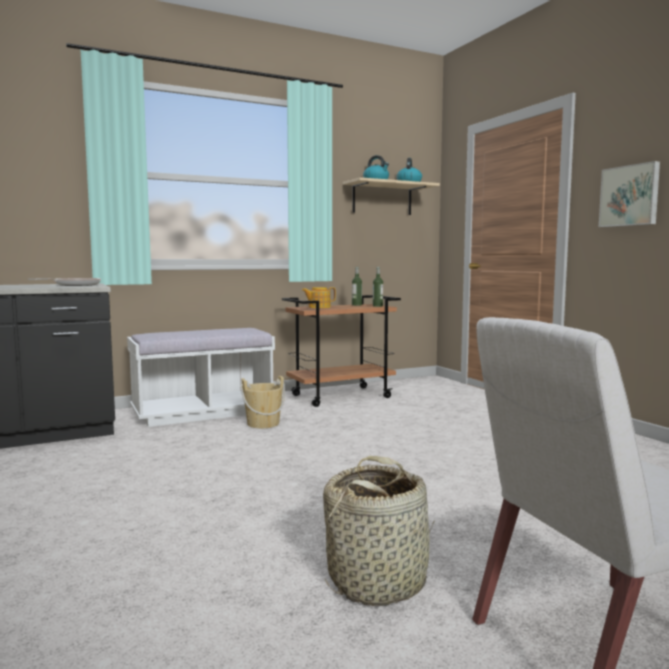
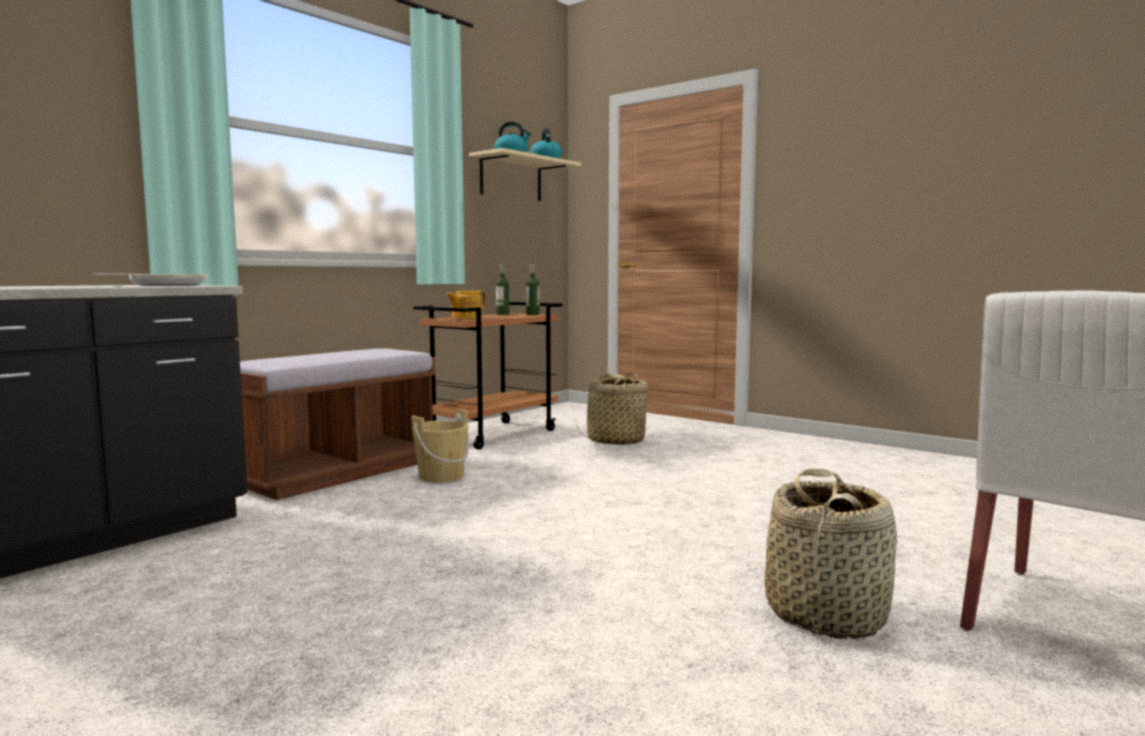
camera: 25 degrees left, 0 degrees up
white bench [127,328,275,427] -> brown bench [240,348,435,500]
picture [599,161,660,227] -> none
none -> basket [575,373,649,445]

